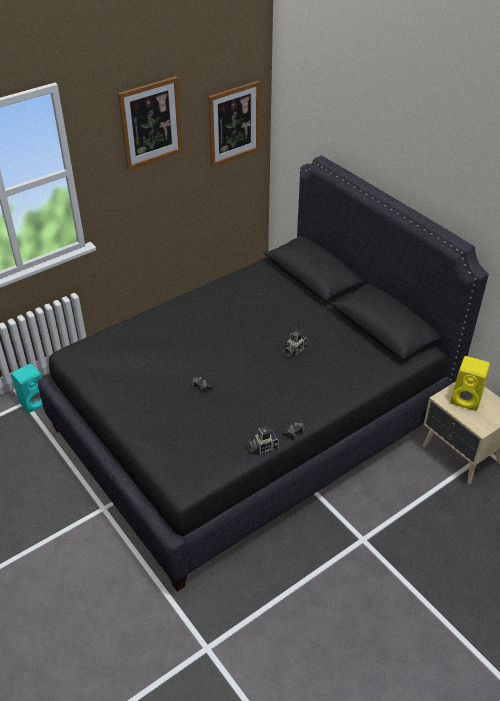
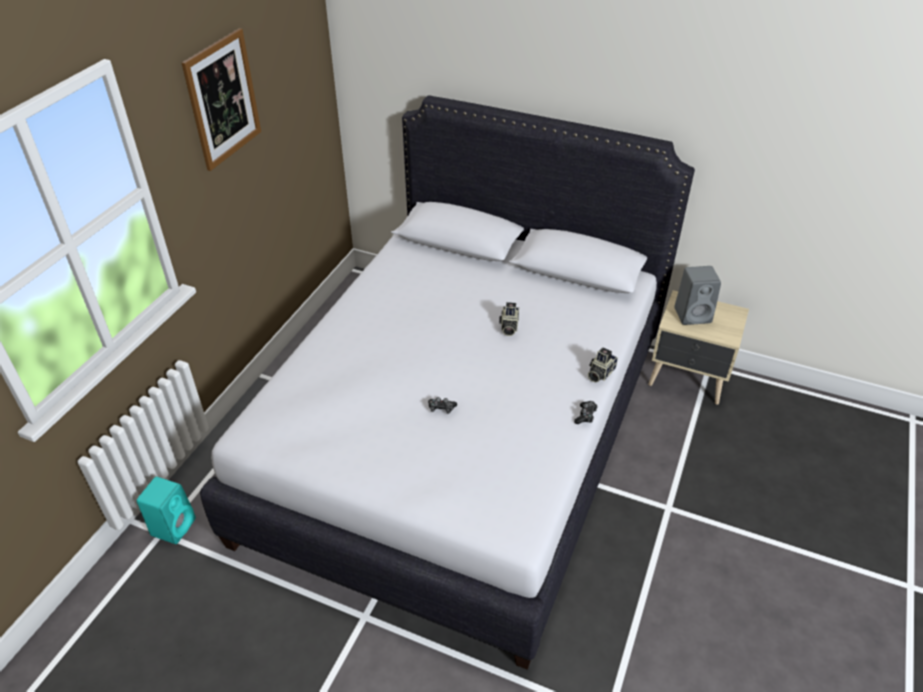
camera: 30 degrees left, 0 degrees up
black bed [38,156,489,592] -> white bed [200,95,695,670]
picture [208,81,260,167] -> none
camera [248,427,279,454] -> camera moved to [588,347,618,382]
yellow speaker [450,356,490,411] -> grey speaker [674,266,721,325]

